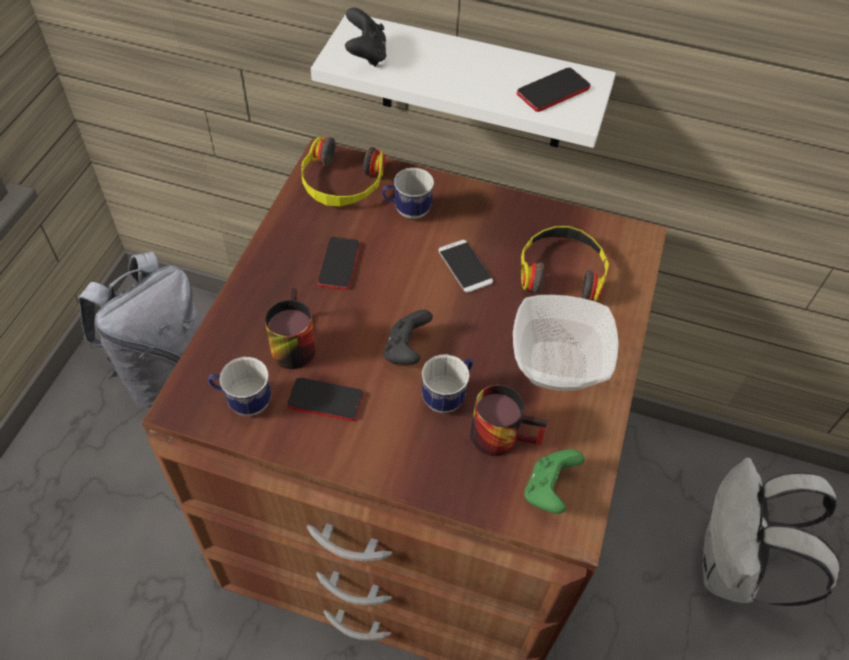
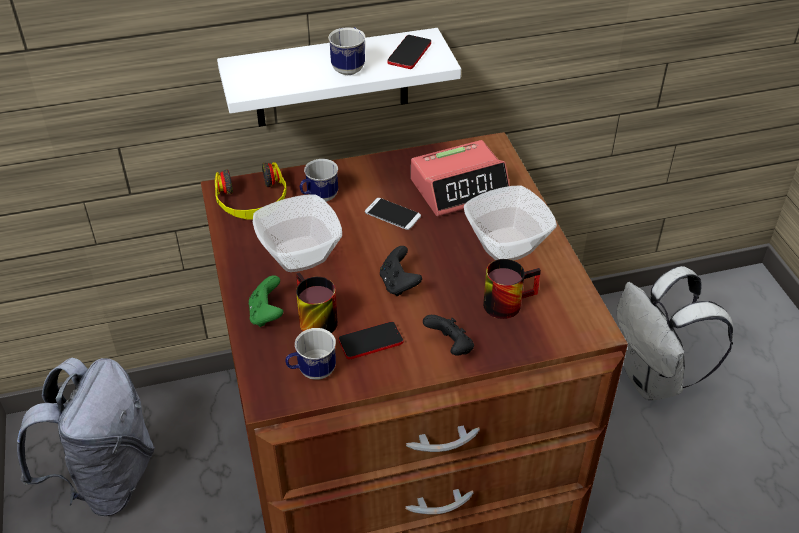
camera: 30 degrees left, 10 degrees down
phone [318,237,360,290] -> bowl [253,194,342,272]
black game controller [345,8,386,67] -> black game controller moved to [423,315,474,355]
mug [422,354,473,413] -> mug moved to [328,27,366,75]
headphones [521,226,609,301] -> alarm clock [411,140,510,216]
green game controller [524,449,584,514] -> green game controller moved to [249,275,283,327]

